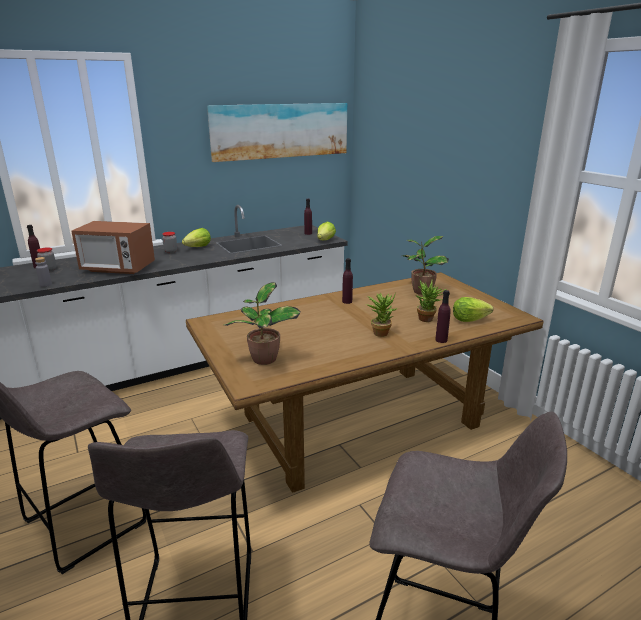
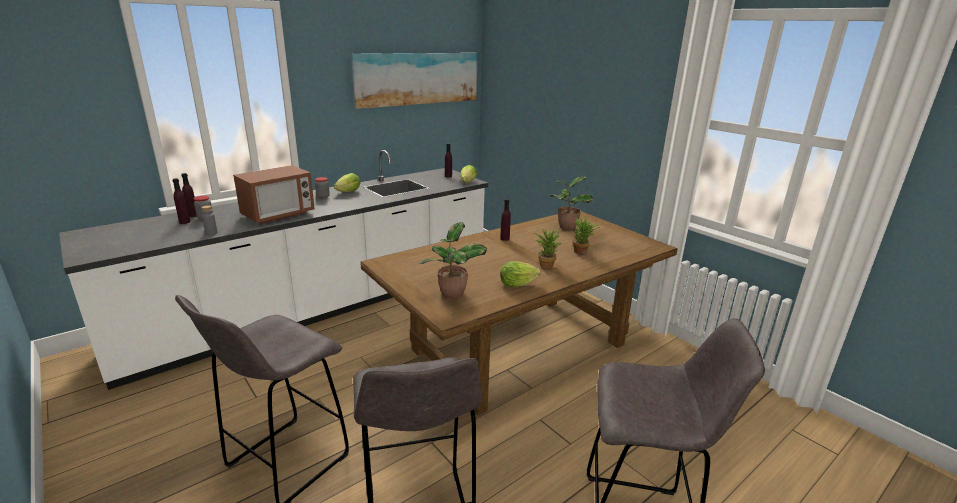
camera: 10 degrees left, 0 degrees up
microwave [71,221,155,274] -> microwave turned 45 degrees counterclockwise [233,165,315,223]
purple bottle [435,290,451,343] -> purple bottle moved to [173,178,191,224]
lettuce [453,297,493,322] -> lettuce moved to [500,261,541,287]

